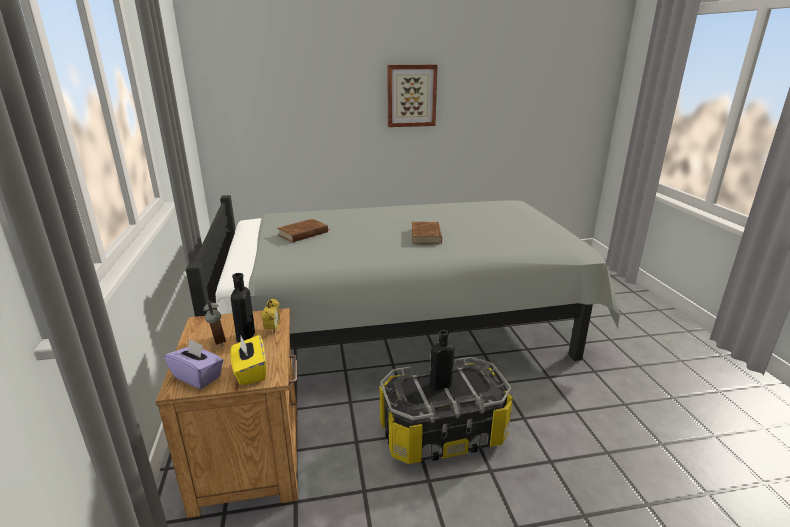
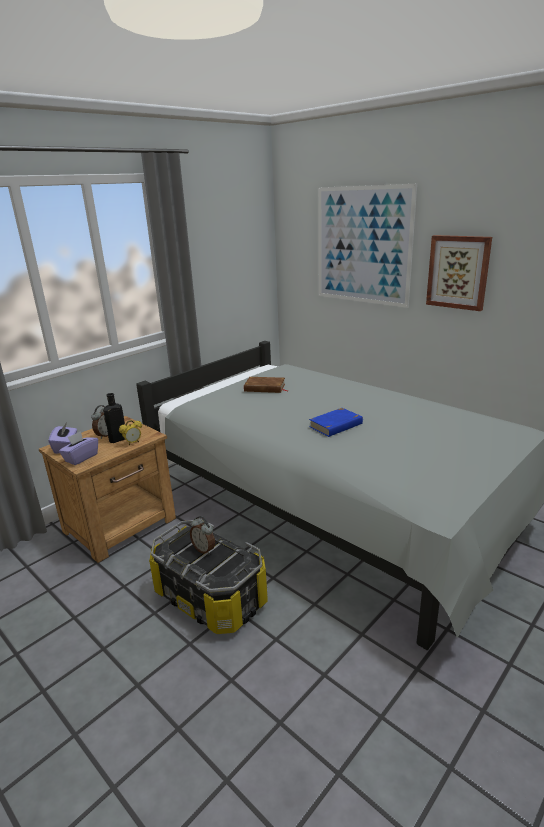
camera: 55 degrees right, 0 degrees up
yellow tissue box [231,335,266,385] -> purple tissue box [59,431,98,465]
brown book [412,222,442,244] -> blue book [309,408,363,437]
black bottle [430,330,454,390] -> alarm clock [190,516,215,555]
none -> picture [318,184,417,308]

